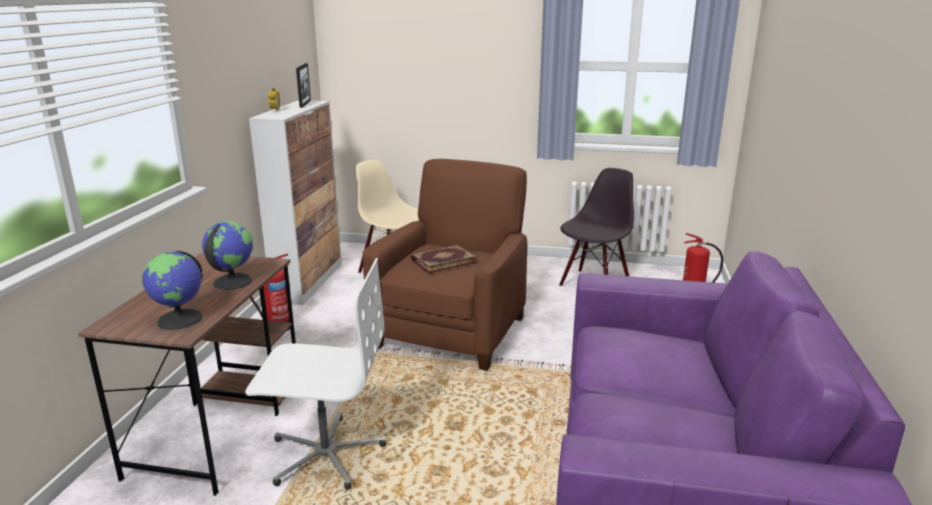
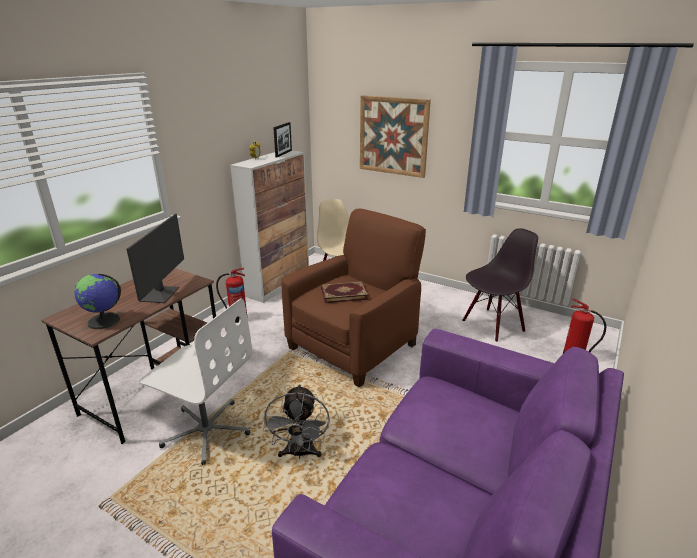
camera: 20 degrees right, 5 degrees up
globe [202,221,253,290] -> monitor [127,214,184,303]
none -> grey fan [263,384,330,460]
none -> picture [360,95,431,178]

